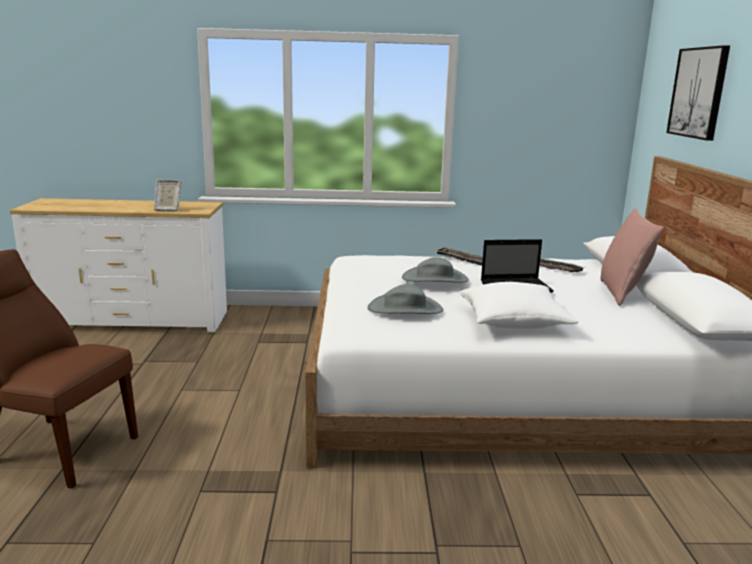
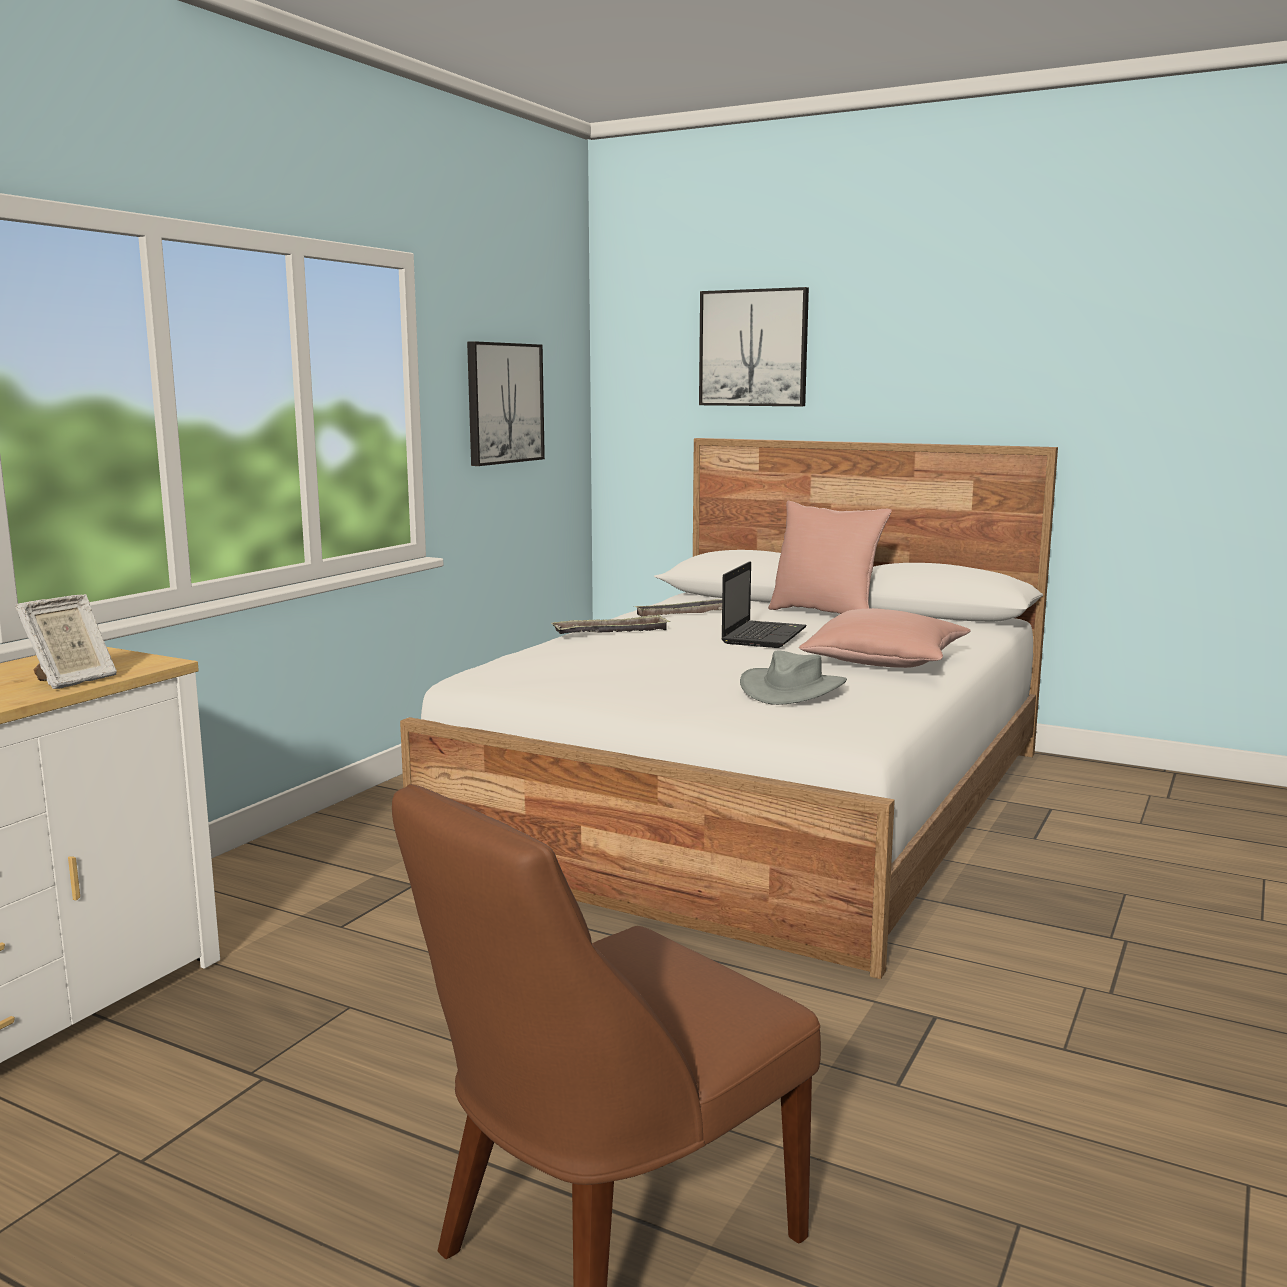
camera: 60 degrees left, 5 degrees down
grey hat [402,257,468,283] -> none
white pillow [459,282,578,329] -> pink pillow [799,608,971,668]
none -> picture [467,341,545,466]

